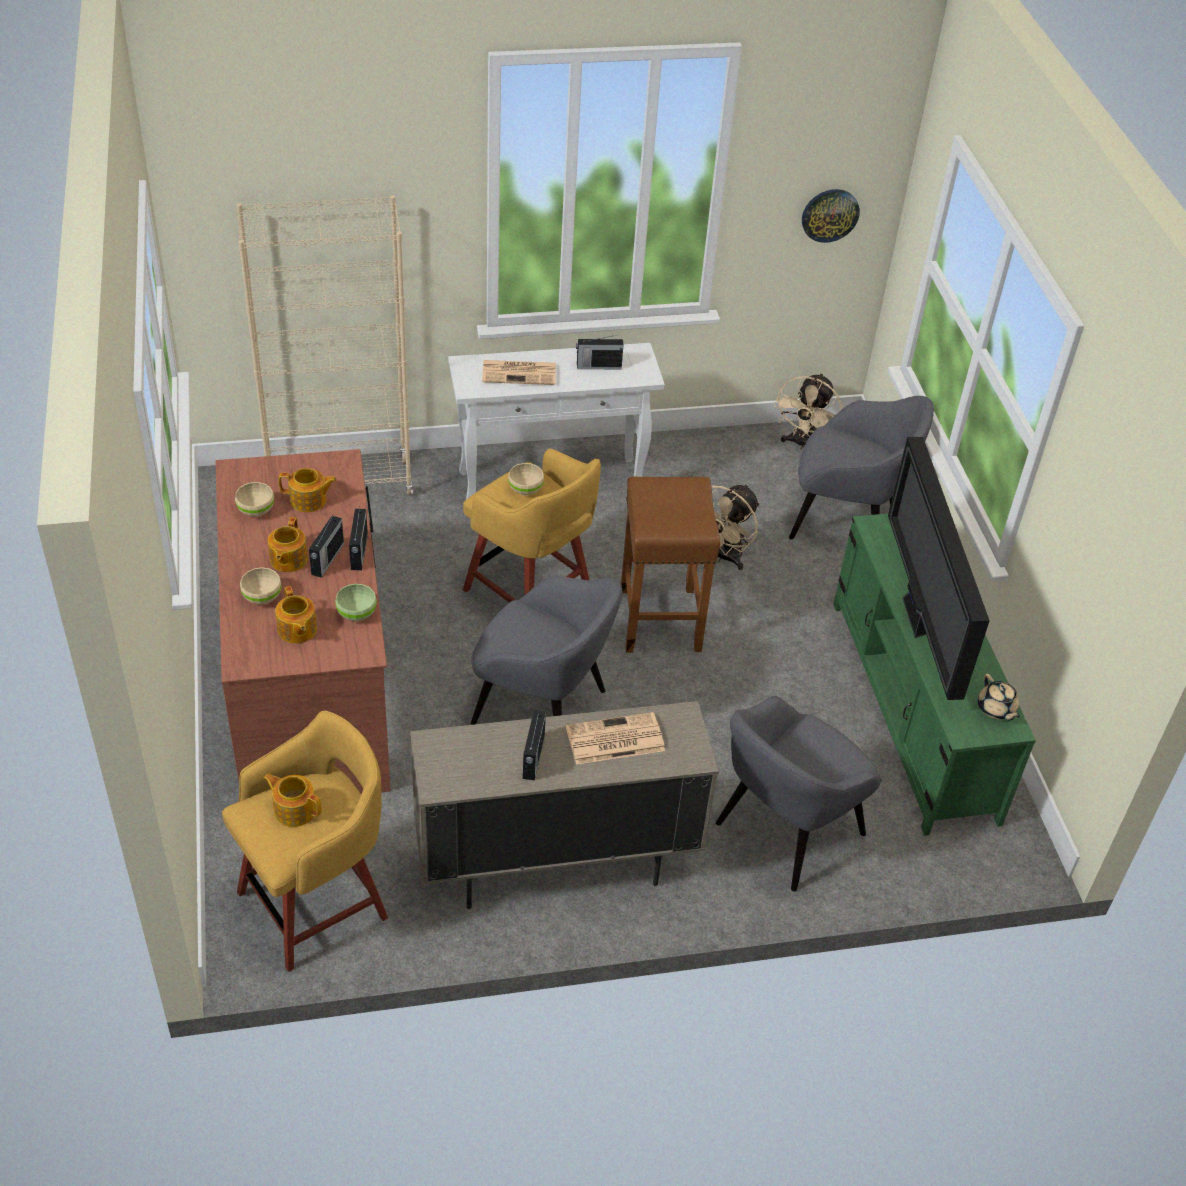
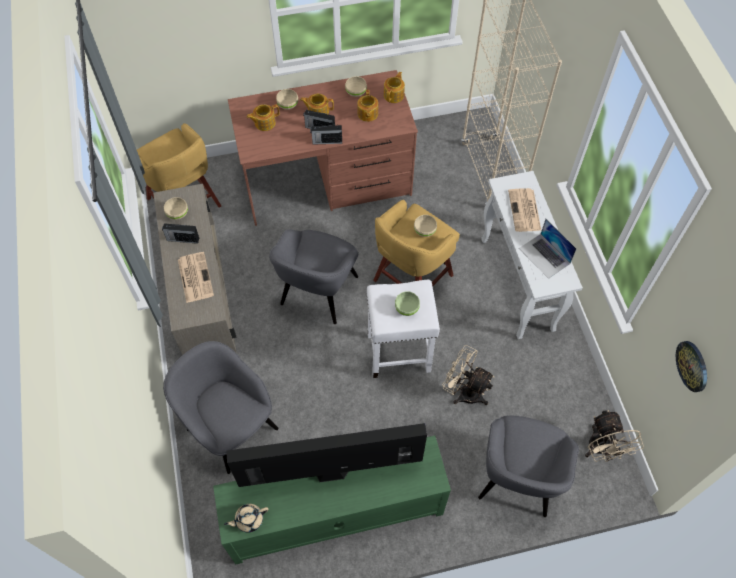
camera: 90 degrees right, 15 degrees up
teapot [263,774,322,827] -> teapot moved to [384,72,405,103]
green bowl [335,584,377,621] -> green bowl moved to [395,291,420,316]
radio [576,335,623,369] -> laptop [519,219,577,279]
brown stool [621,477,720,653] -> white stool [367,280,440,378]
beige fan [773,373,842,450] -> beige fan turned 120 degrees counterclockwise [585,410,644,462]
none -> beige bowl [164,197,188,220]

